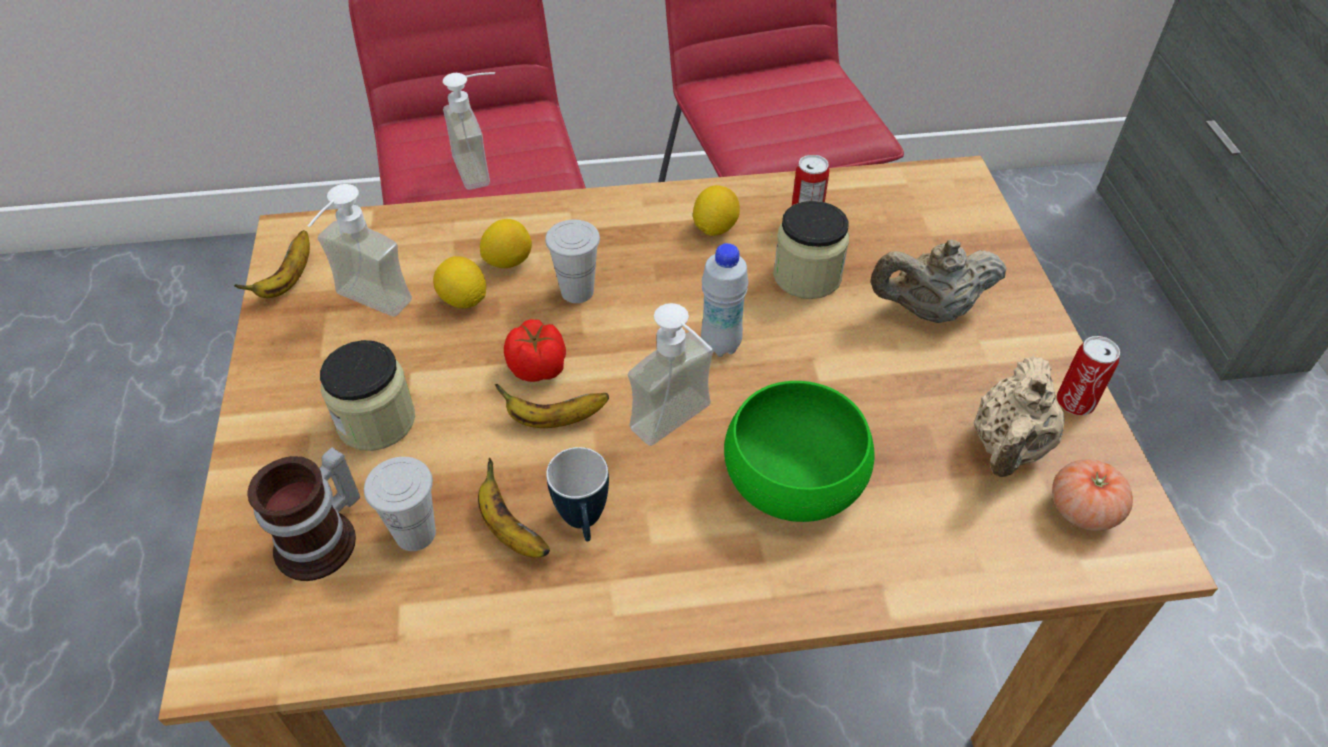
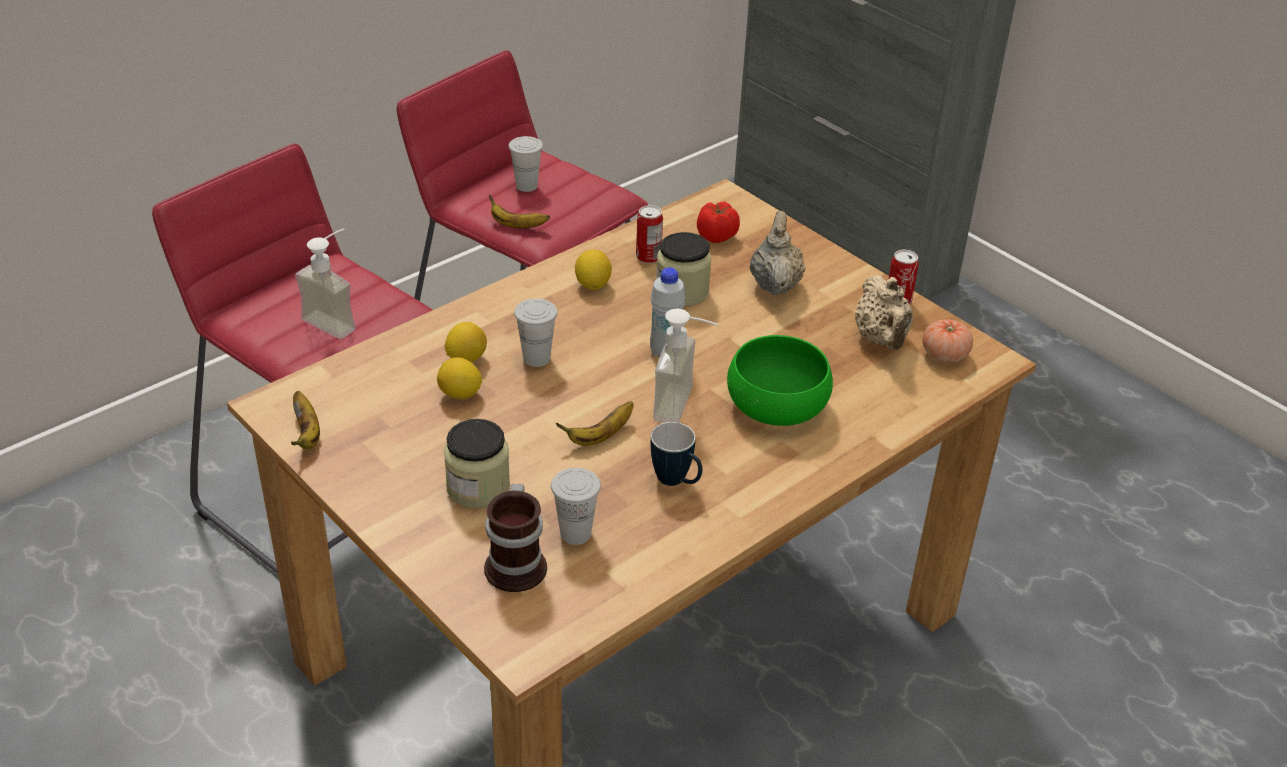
camera: 35 degrees left, 10 degrees down
soap dispenser [308,184,412,317] -> none
banana [478,458,550,558] -> banana moved to [489,195,550,228]
tomato [504,319,566,382] -> tomato moved to [697,202,740,243]
beige teapot [871,239,1007,323] -> beige teapot turned 135 degrees clockwise [750,211,805,295]
none -> white cup [509,136,543,192]

